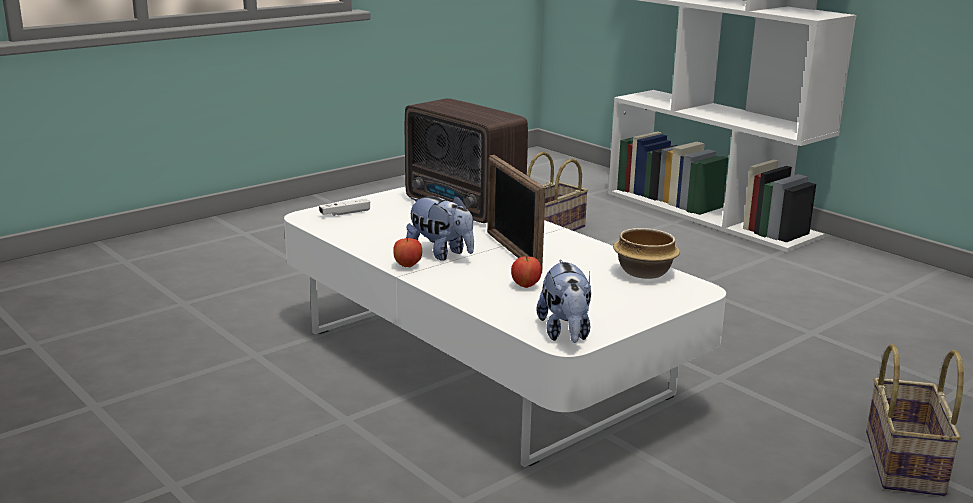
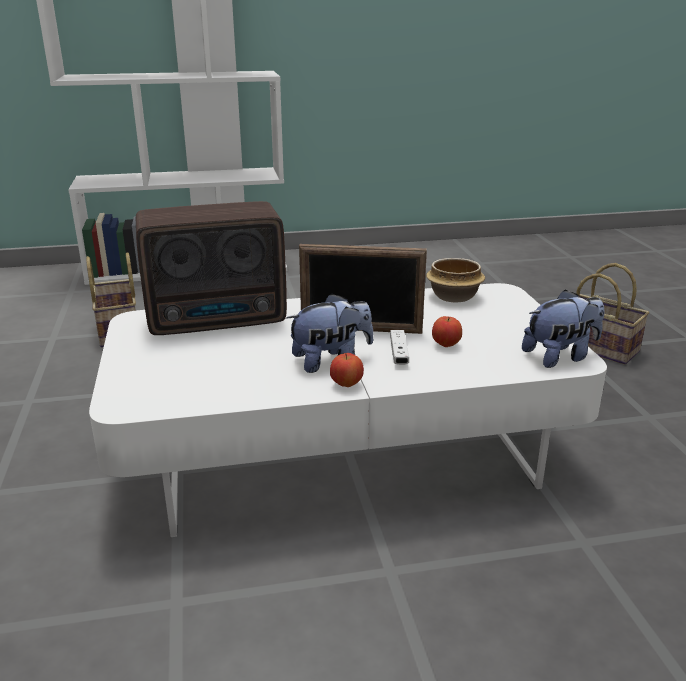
camera: 60 degrees left, 5 degrees up
white game controller [319,198,370,216] -> white game controller moved to [390,330,409,365]
plush toy [536,259,591,343] -> plush toy turned 45 degrees counterclockwise [522,289,604,368]

